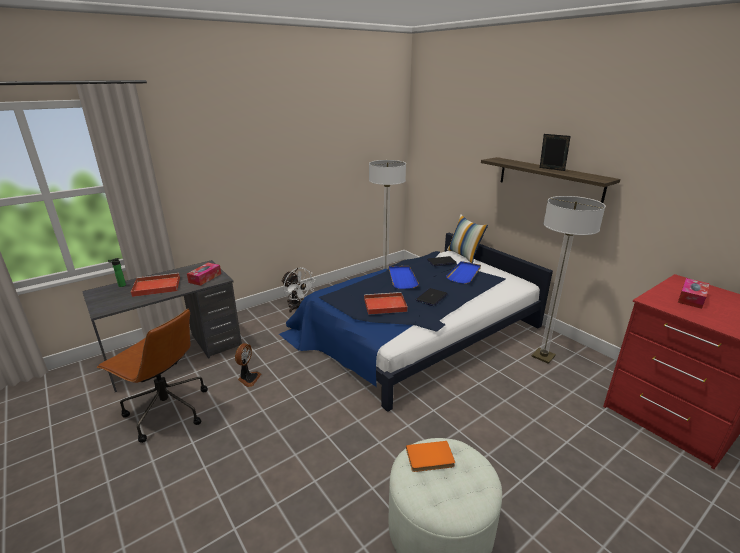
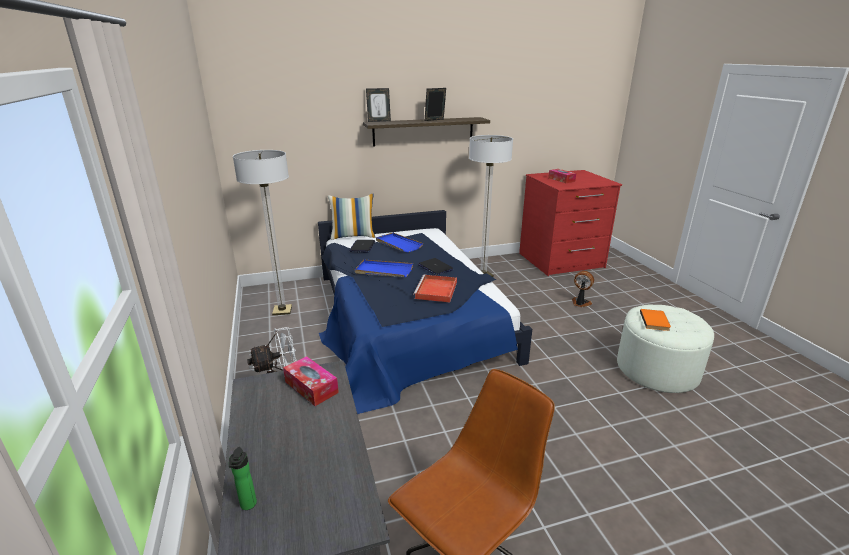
camera: 70 degrees left, 0 degrees up
red tray [131,273,180,297] -> none
fan [235,343,261,387] -> fan moved to [572,271,594,307]
none -> picture frame [366,88,391,122]

